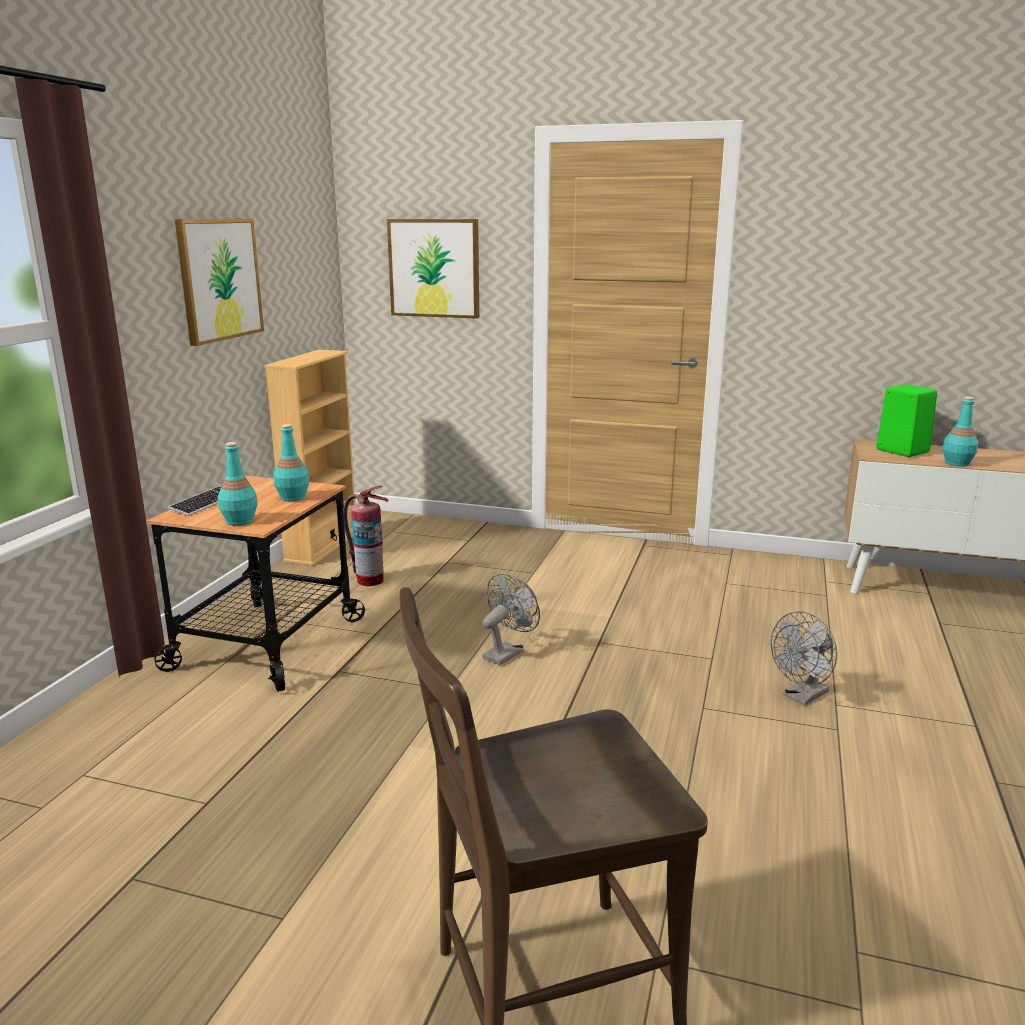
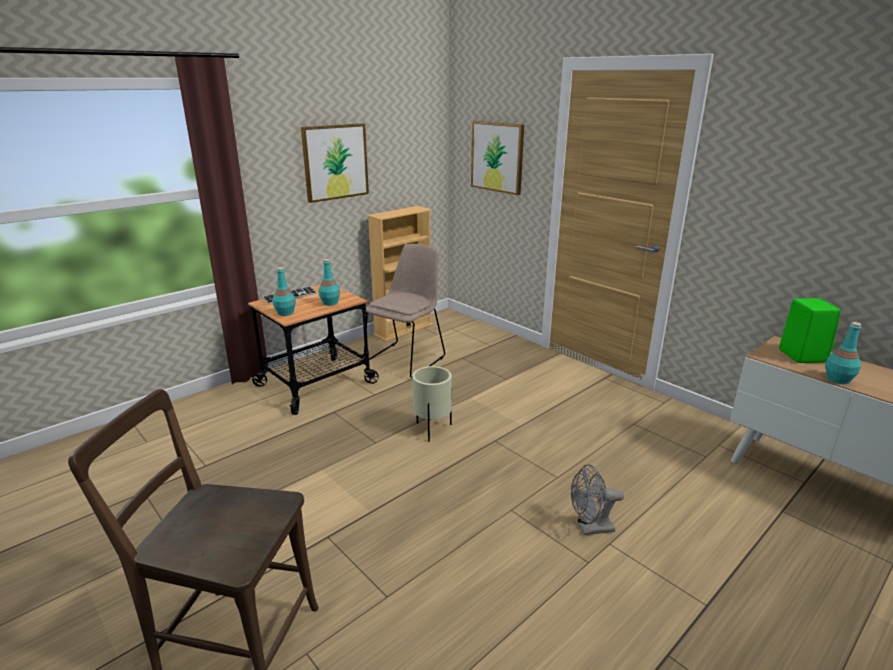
camera: 30 degrees right, 5 degrees up
fire extinguisher [343,485,388,587] -> beige chair [364,244,445,378]
grey fan [482,573,540,665] -> beige planter [412,366,452,442]

